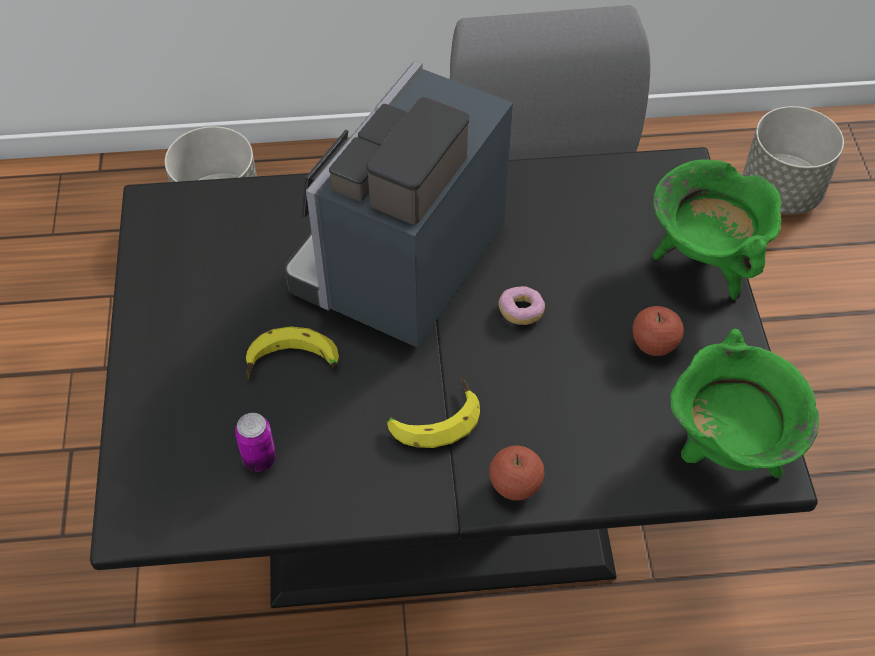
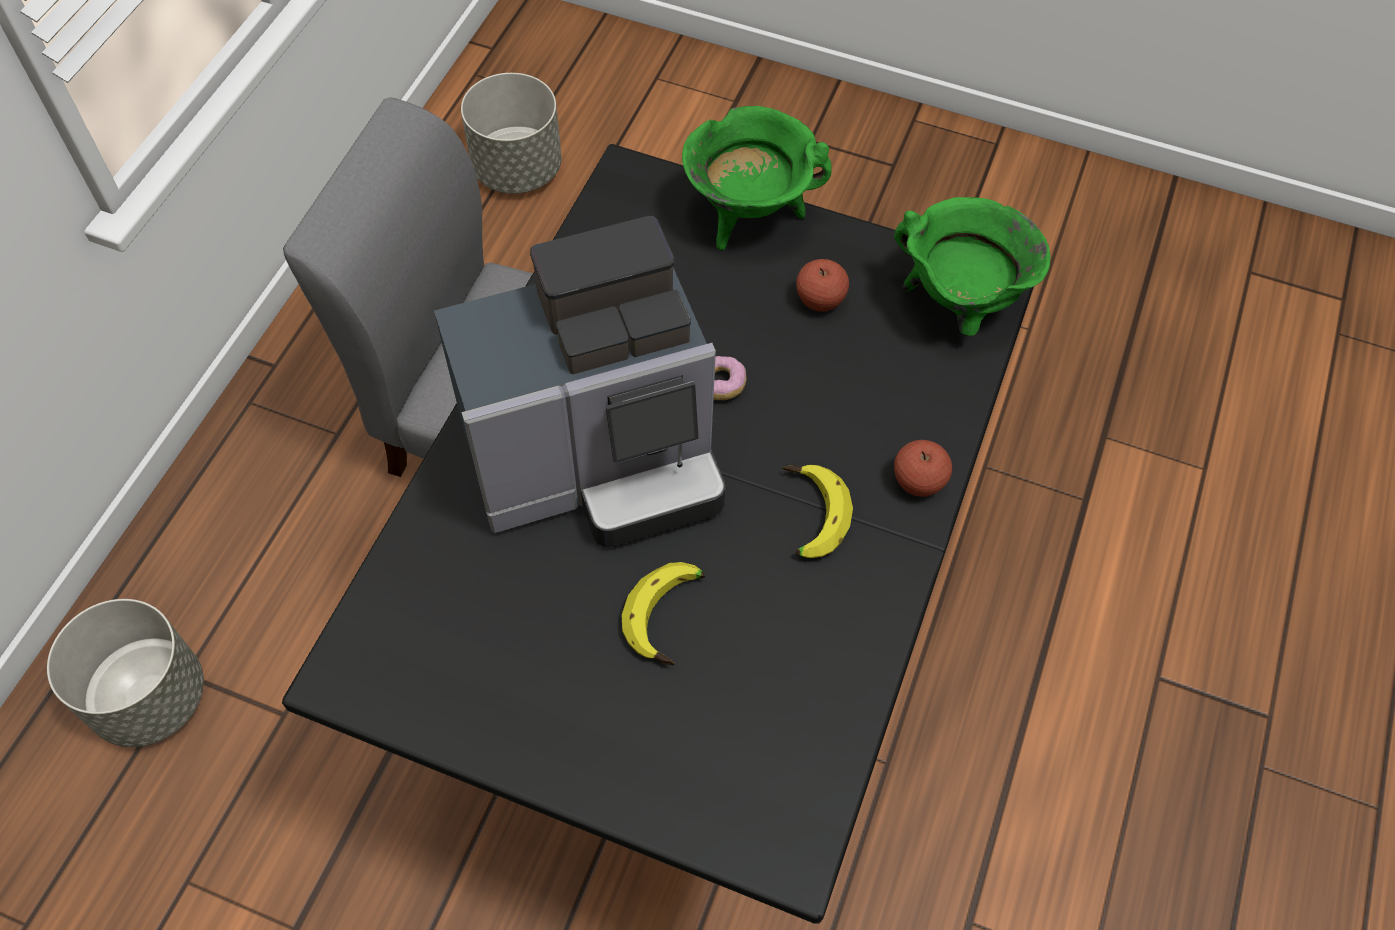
camera: 65 degrees left, 5 degrees up
can [235,413,276,471] -> none
coffee machine [285,61,513,348] -> coffee machine turned 75 degrees counterclockwise [434,216,725,547]

